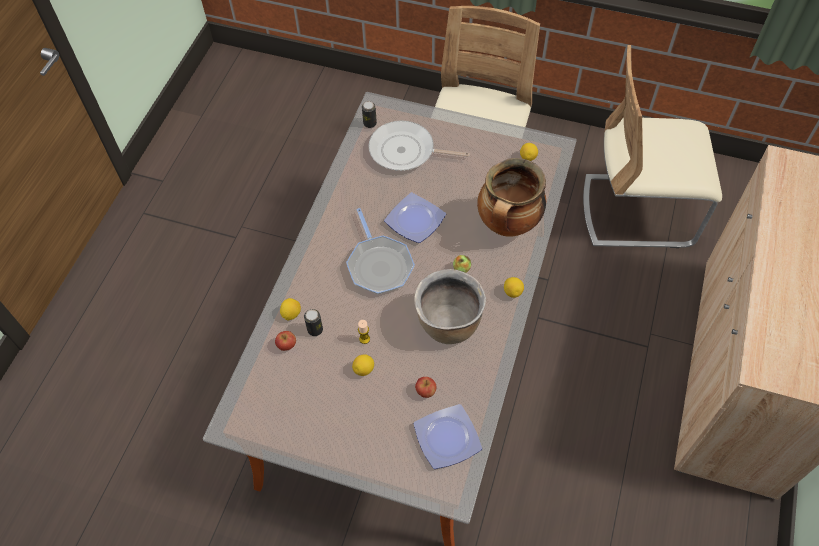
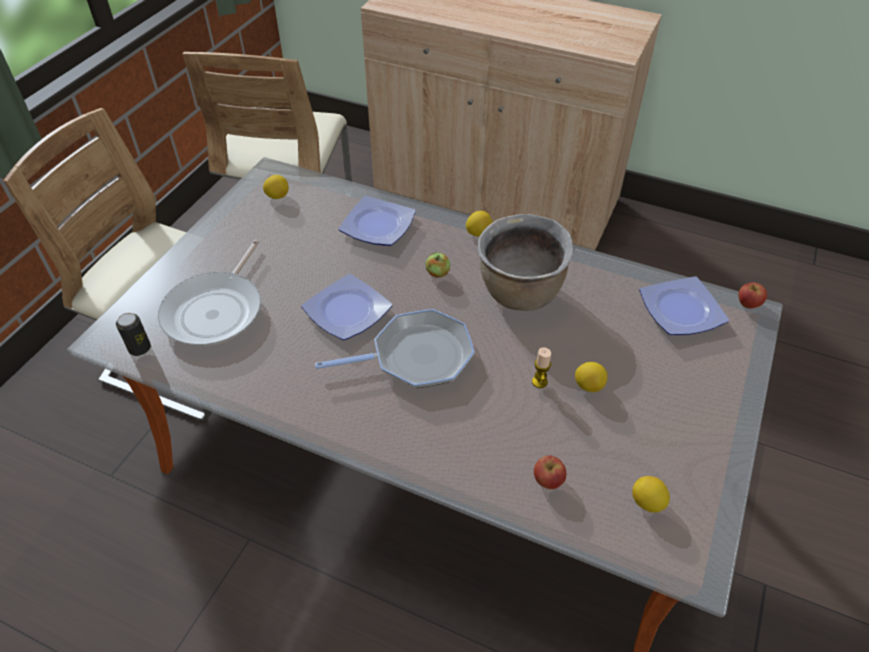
camera: 85 degrees left, 10 degrees down
lemon [280,298,301,320] -> lemon moved to [632,476,670,513]
can [304,309,323,336] -> none
apple [415,377,436,398] -> apple moved to [738,283,767,309]
cooking pot [477,158,546,237] -> plate [339,196,416,246]

